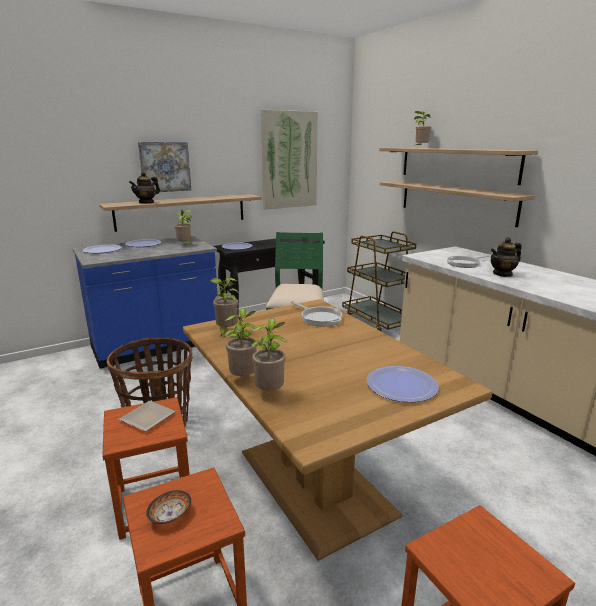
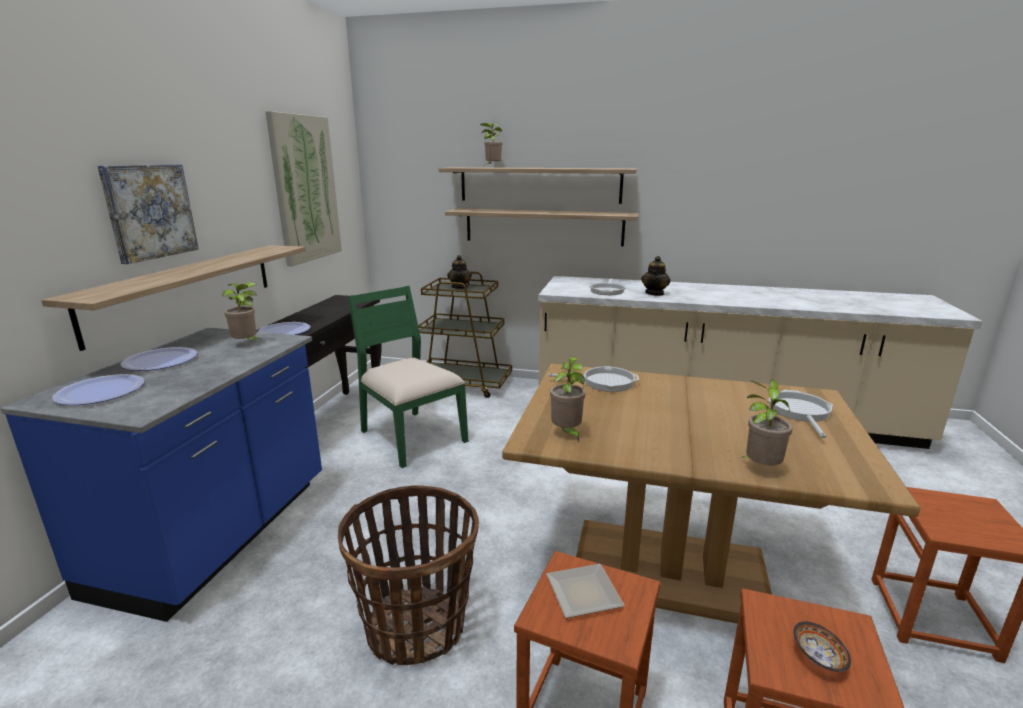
camera: 45 degrees left, 0 degrees up
teapot [129,172,160,204] -> teapot moved to [447,255,472,289]
potted plant [224,308,257,376] -> none
plate [366,366,439,402] -> frying pan [768,390,833,438]

